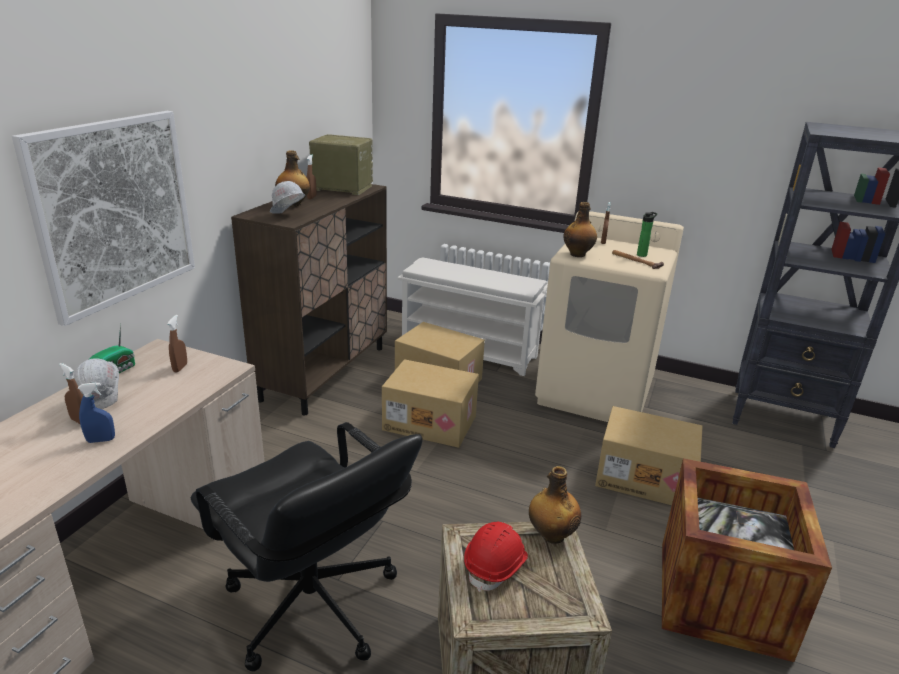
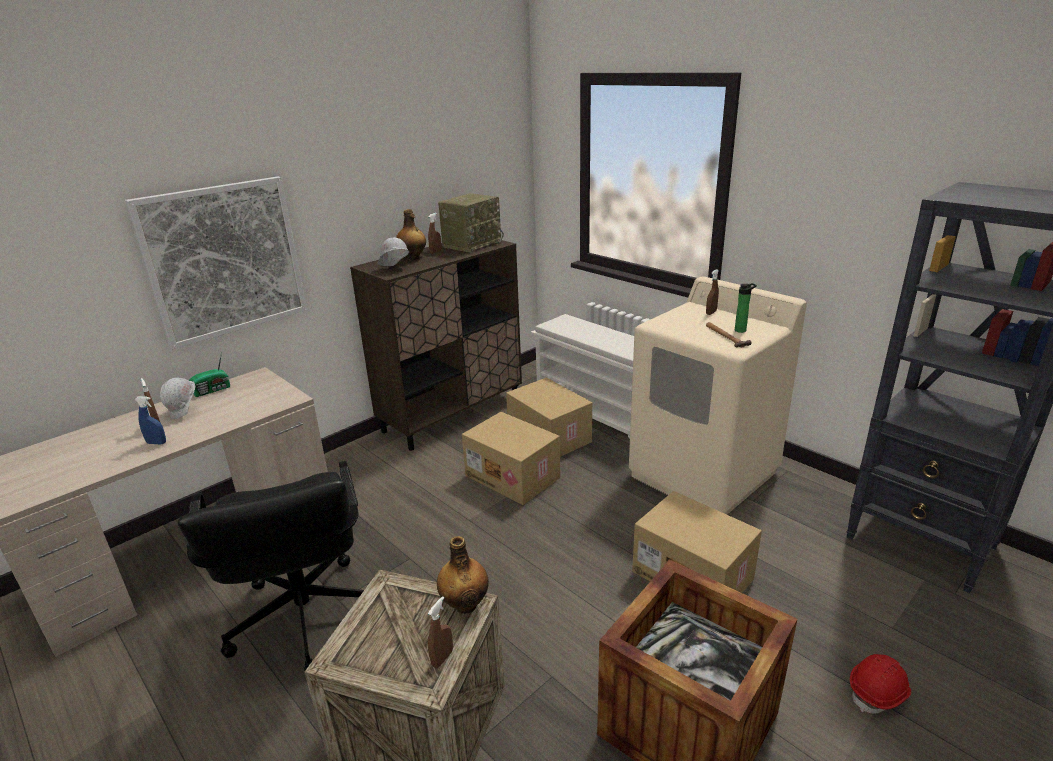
camera: 25 degrees right, 0 degrees up
brown spray bottle [168,315,187,372] -> brown spray bottle moved to [428,596,453,668]
radio [309,134,373,195] -> radio turned 90 degrees clockwise [438,193,504,253]
red hard hat [464,522,528,592] -> red hard hat moved to [850,654,911,714]
bottle [563,202,597,257] -> none

